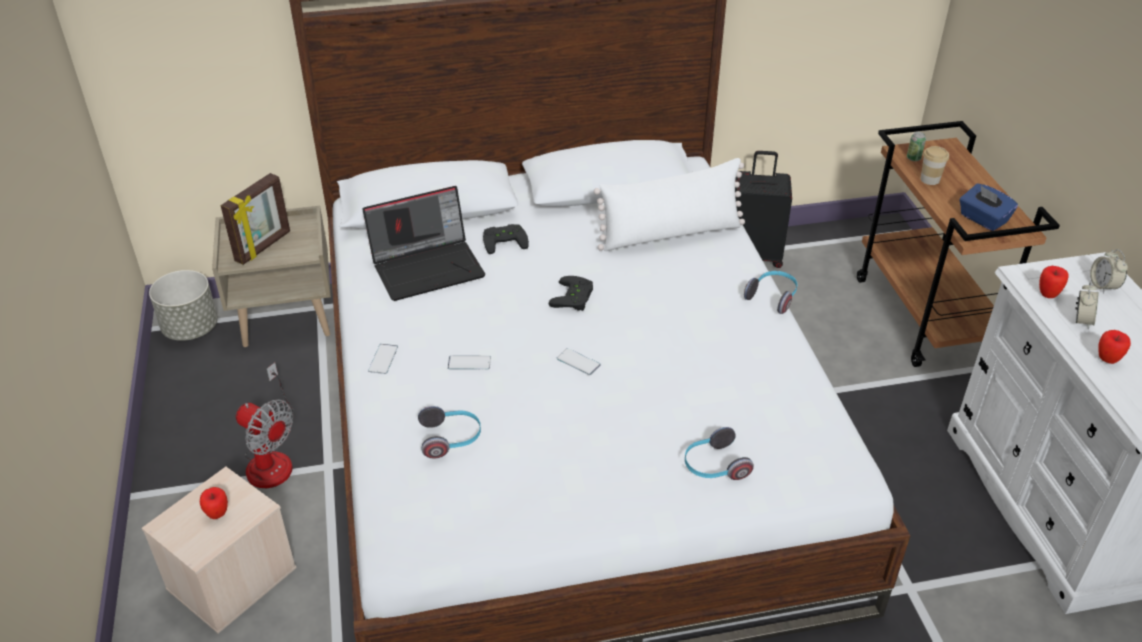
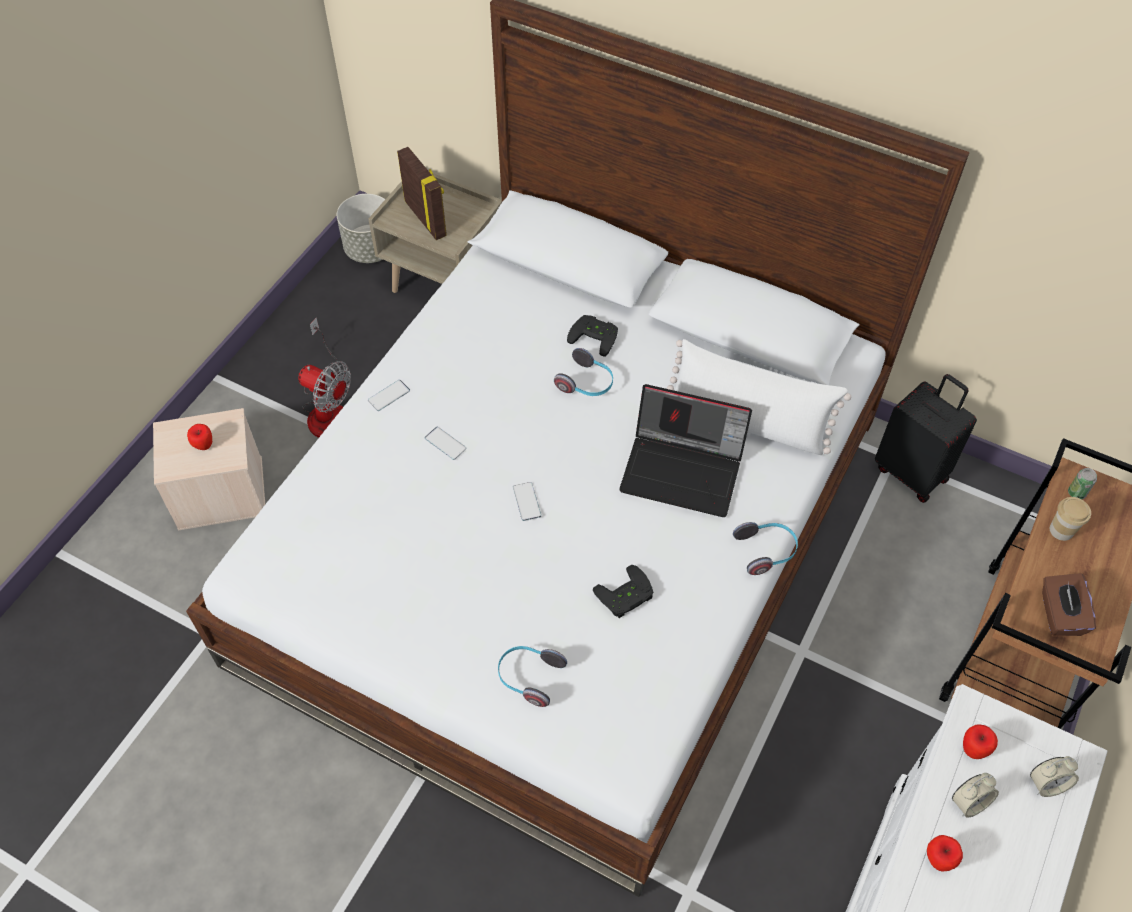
camera: 40 degrees right, 15 degrees up
picture frame [221,173,290,265] -> picture frame turned 105 degrees counterclockwise [397,147,447,240]
fan [236,363,295,488] -> fan turned 45 degrees counterclockwise [298,318,351,438]
laptop [362,186,485,301] -> laptop moved to [619,384,752,517]
headphones [418,406,481,459] -> headphones moved to [554,348,613,396]
black game controller [548,276,593,311] -> black game controller moved to [593,565,653,618]
blue tissue box [960,184,1018,231] -> brown tissue box [1042,573,1096,636]
alarm clock [1090,249,1128,294] -> alarm clock turned 135 degrees counterclockwise [1030,756,1079,797]

